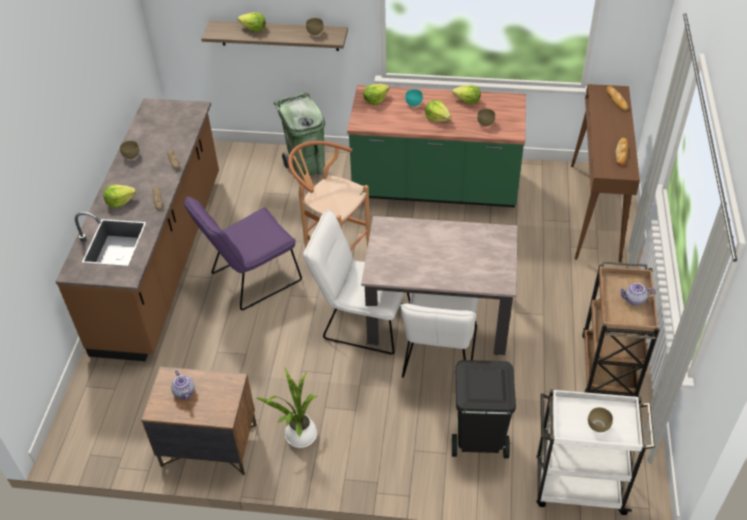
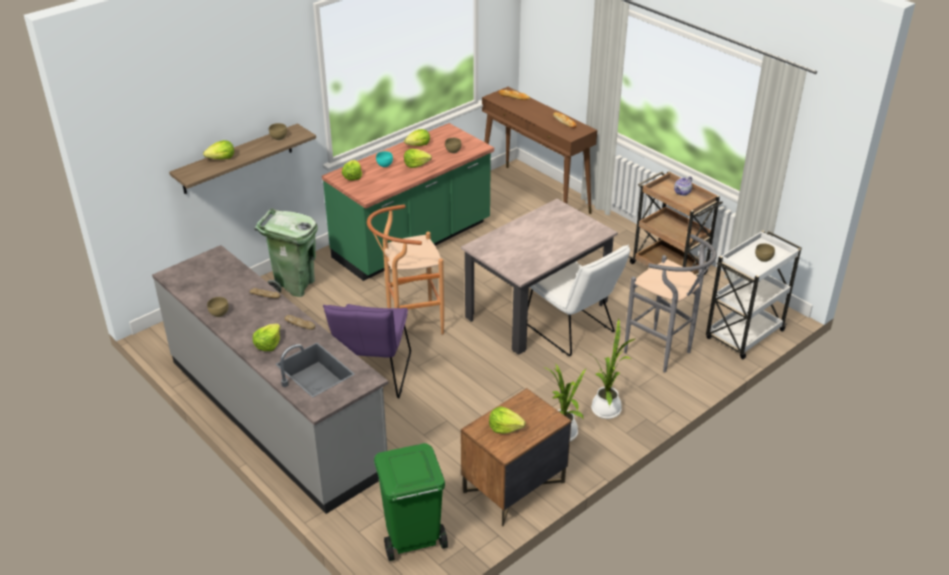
camera: 50 degrees left, 10 degrees down
brown counter [55,98,219,361] -> grey counter [152,245,388,514]
teapot [171,370,195,400] -> lettuce [489,406,526,434]
white chair [303,209,410,355] -> none
black trash can [452,360,516,459] -> grey stool [624,234,717,372]
none -> green trash can [374,443,448,561]
none -> potted plant [590,318,636,419]

